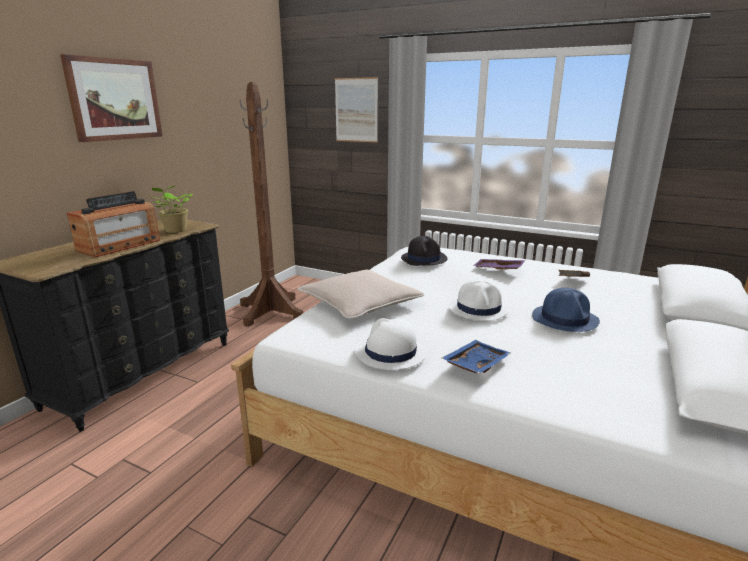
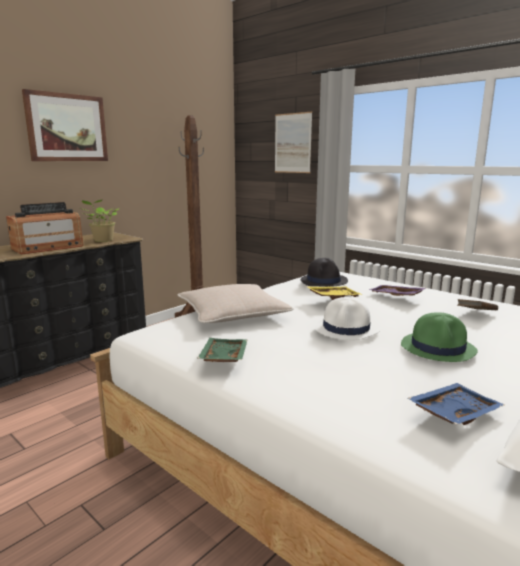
camera: 15 degrees right, 5 degrees down
white hat [354,318,427,370] -> green tray [198,338,247,362]
blue tray [441,340,511,374] -> blue tray moved to [407,383,505,425]
blue hat [532,288,600,332] -> green hat [401,312,478,362]
none -> yellow tray [306,286,363,300]

